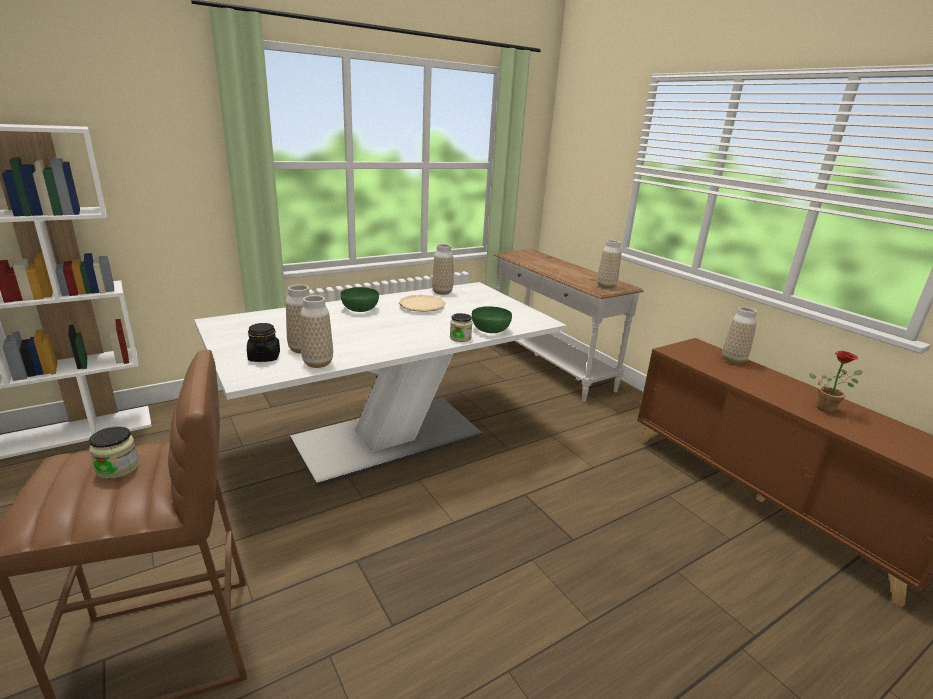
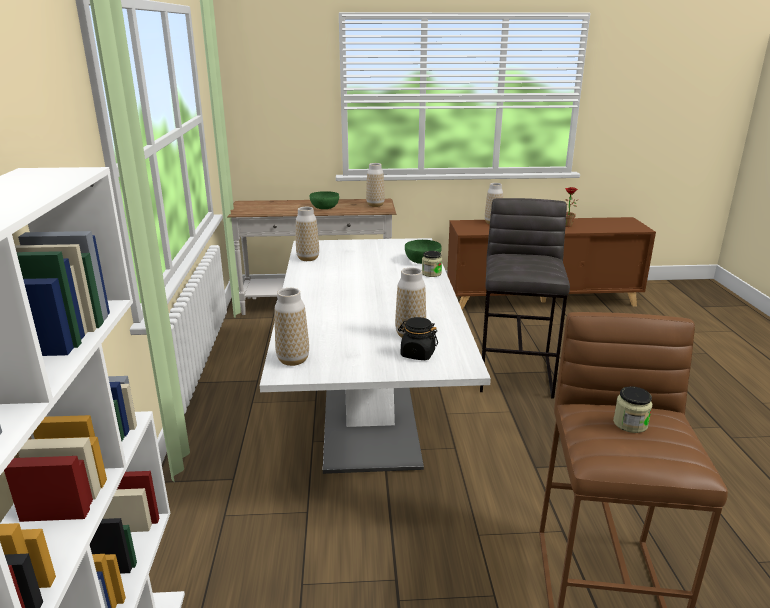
camera: 60 degrees left, 0 degrees up
vase [300,295,333,368] -> vase moved to [275,288,309,366]
green bowl [340,287,379,312] -> green bowl moved to [310,191,339,209]
beige plate [399,295,446,312] -> none
none -> grey stool [480,198,570,399]

